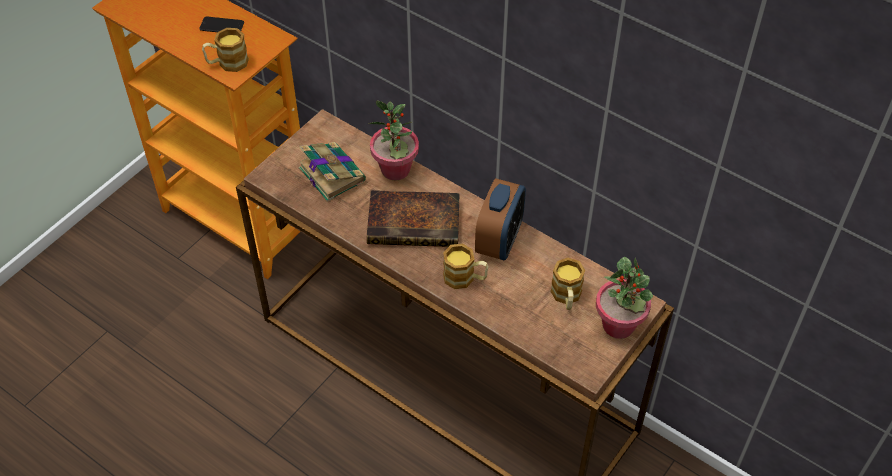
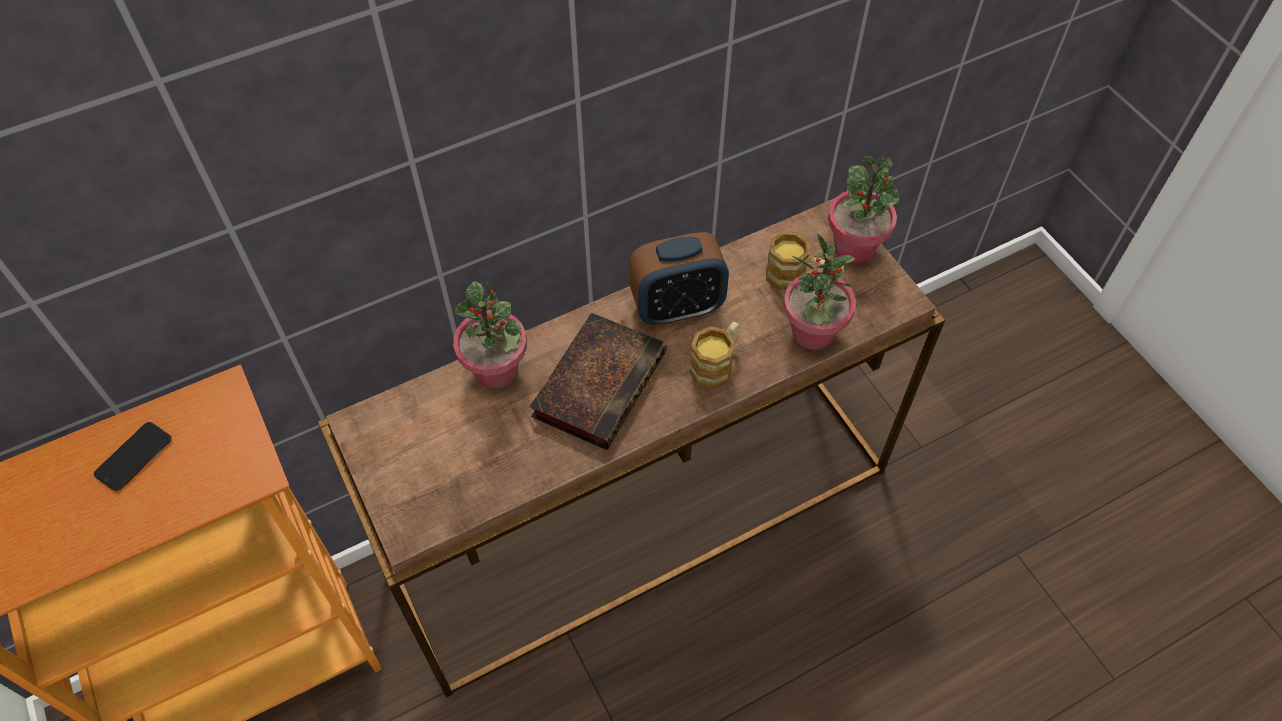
camera: 65 degrees left, 5 degrees up
mug [202,28,249,72] -> none
book [299,142,366,202] -> none
alarm clock [475,178,526,260] -> alarm clock turned 120 degrees clockwise [629,232,729,326]
none -> potted plant [783,233,856,350]

